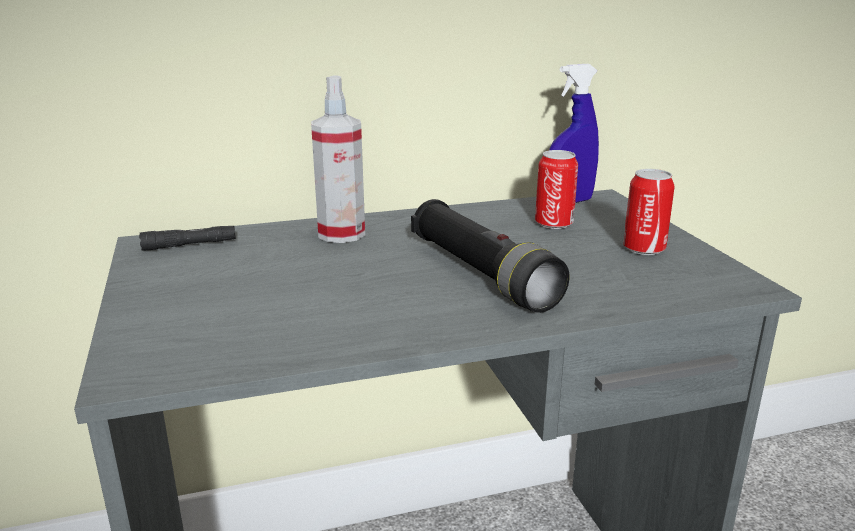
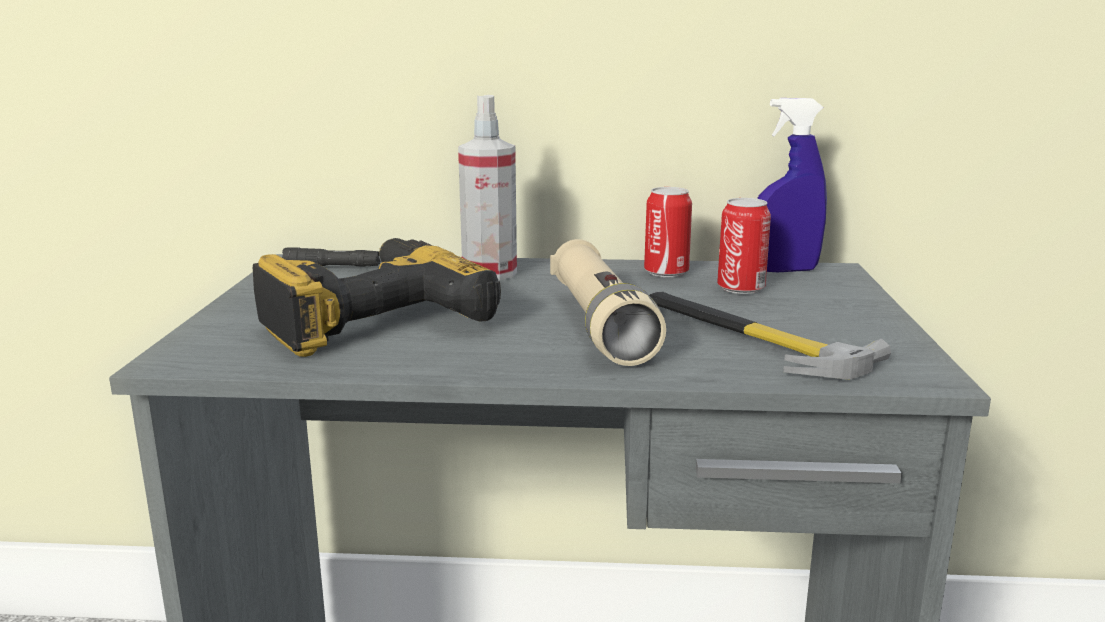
camera: 20 degrees right, 5 degrees down
black flashlight [411,199,569,313] -> beige flashlight [550,239,666,366]
can [623,169,674,255] -> can moved to [644,187,692,277]
none -> power drill [253,238,501,357]
none -> hammer [649,292,891,379]

